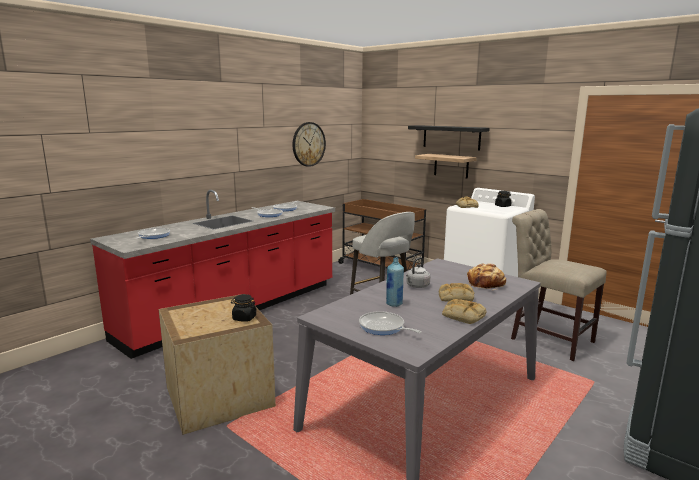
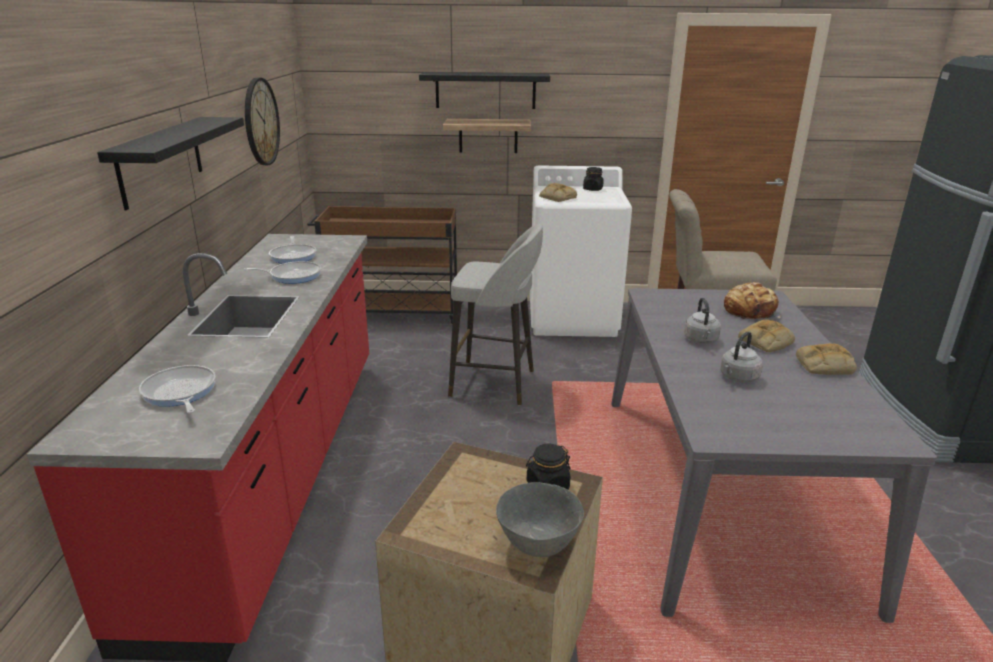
camera: 40 degrees left, 10 degrees up
frying pan [359,311,421,335] -> none
blue bottle [386,257,404,307] -> grey kettle [720,332,763,383]
none -> black shelf [97,117,244,210]
none -> grey bowl [496,482,584,557]

